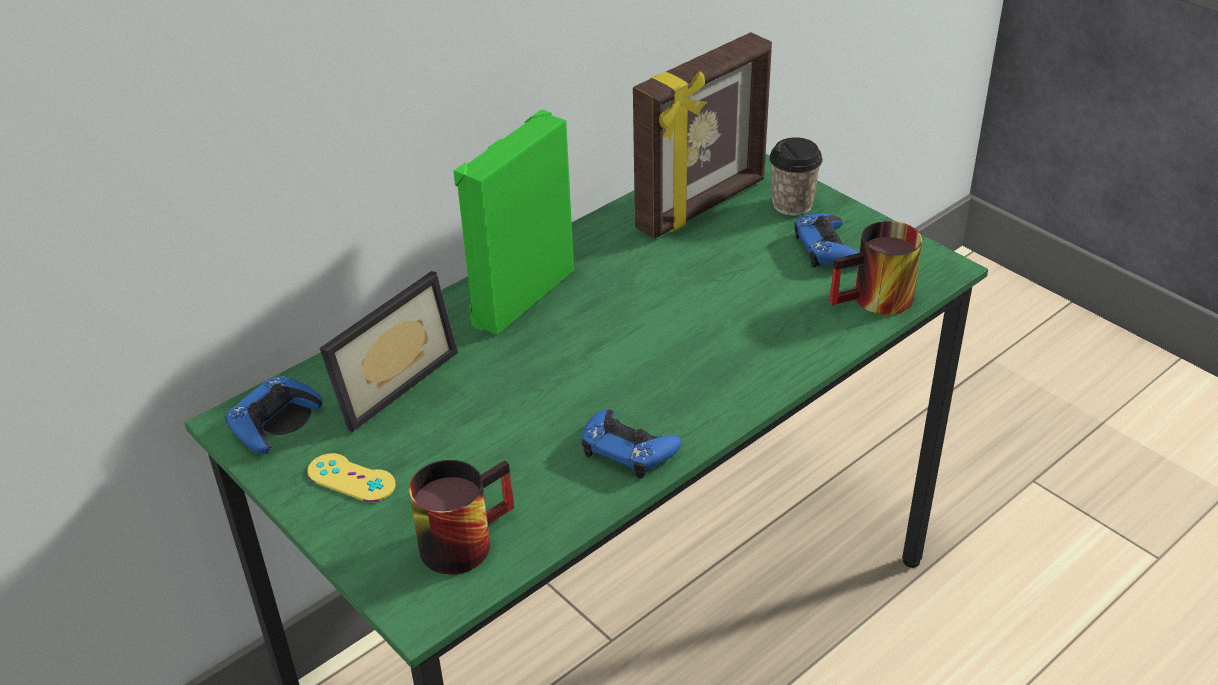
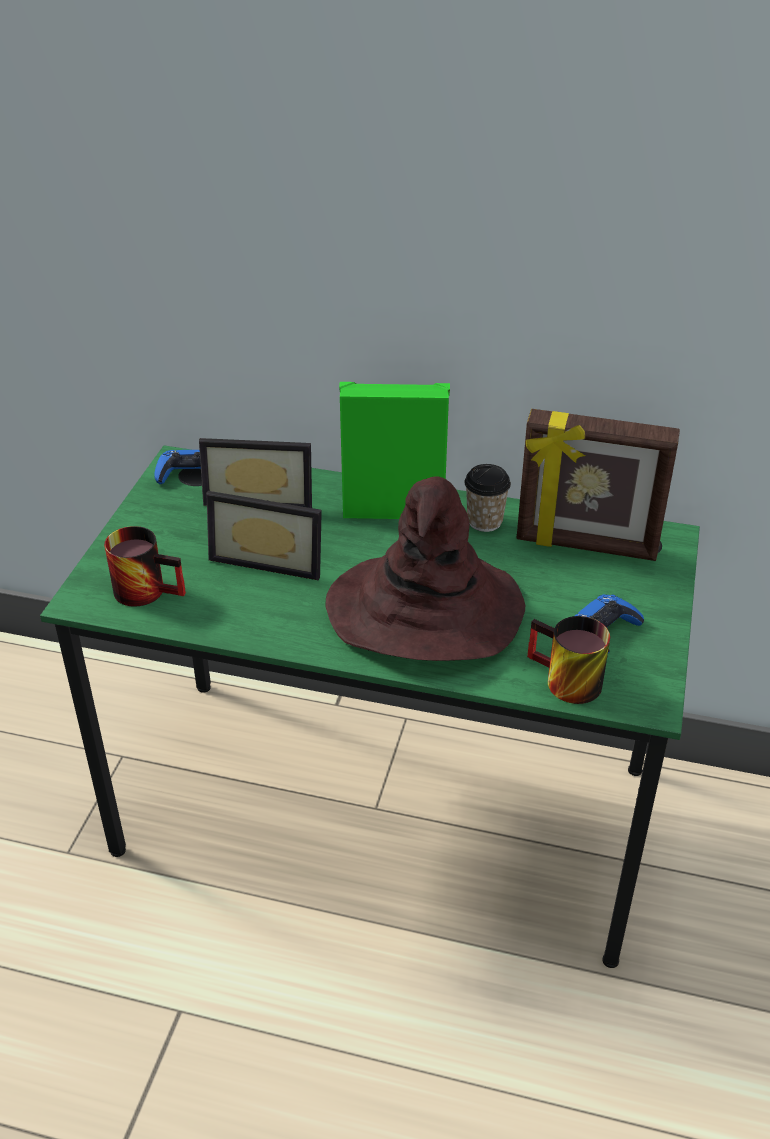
camera: 55 degrees right, 0 degrees up
yellow game controller [307,453,396,502] -> none
blue game controller [582,409,681,479] -> none
cup [769,137,823,216] -> cup moved to [464,464,511,532]
none -> picture frame [206,491,322,580]
none -> brown hat [326,476,525,661]

